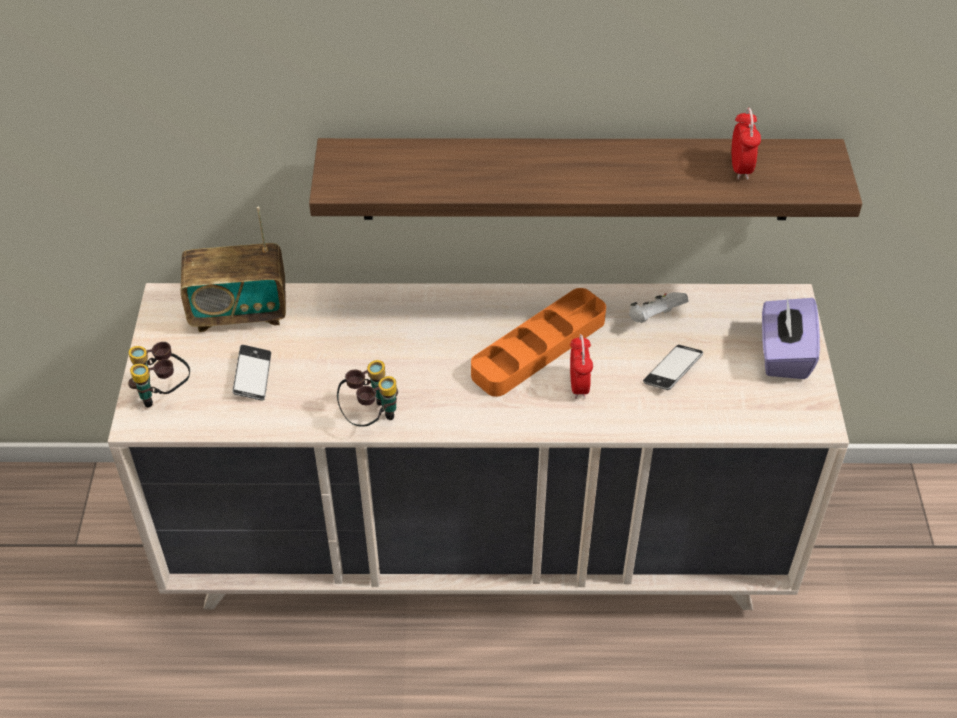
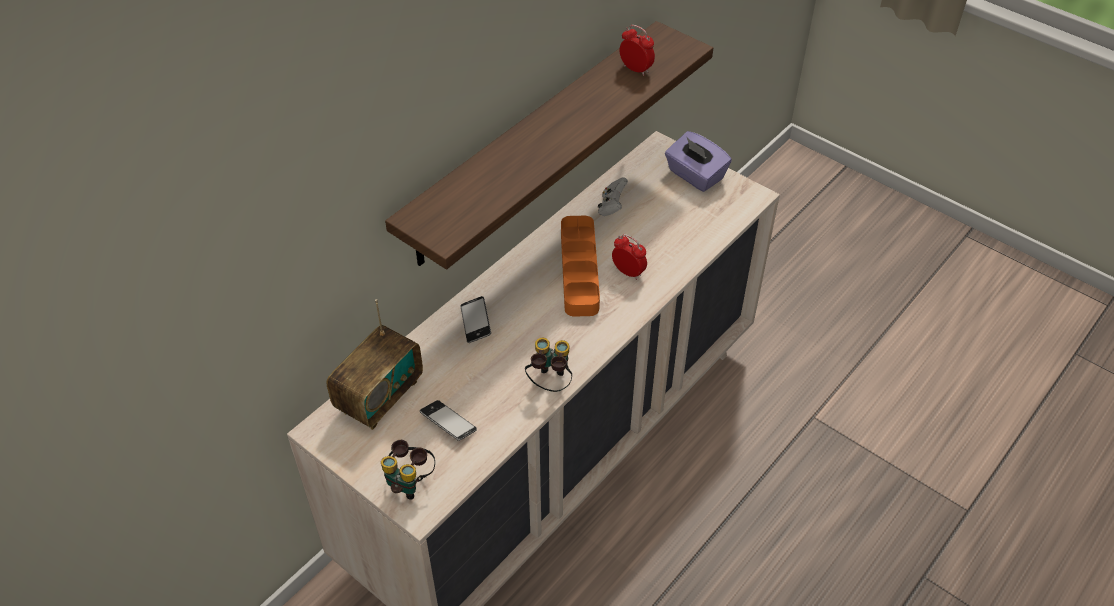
camera: 50 degrees left, 0 degrees up
phone [643,345,703,390] -> phone moved to [461,296,491,343]

